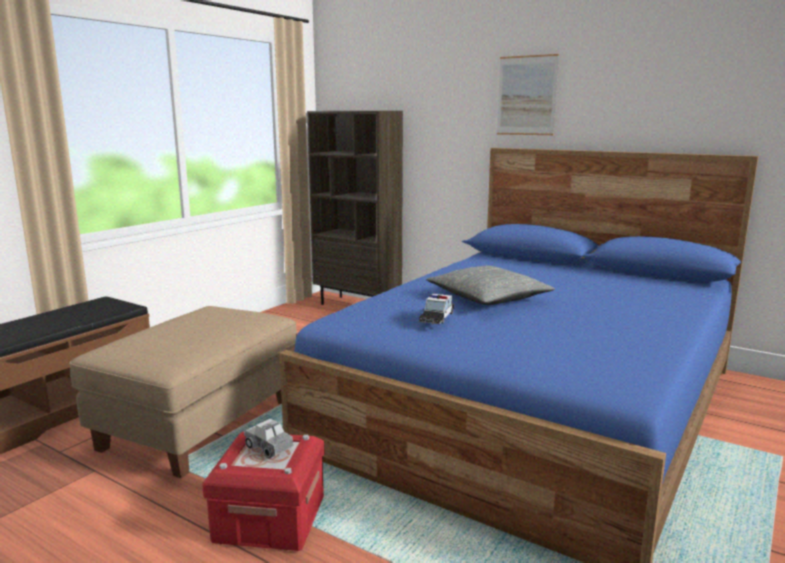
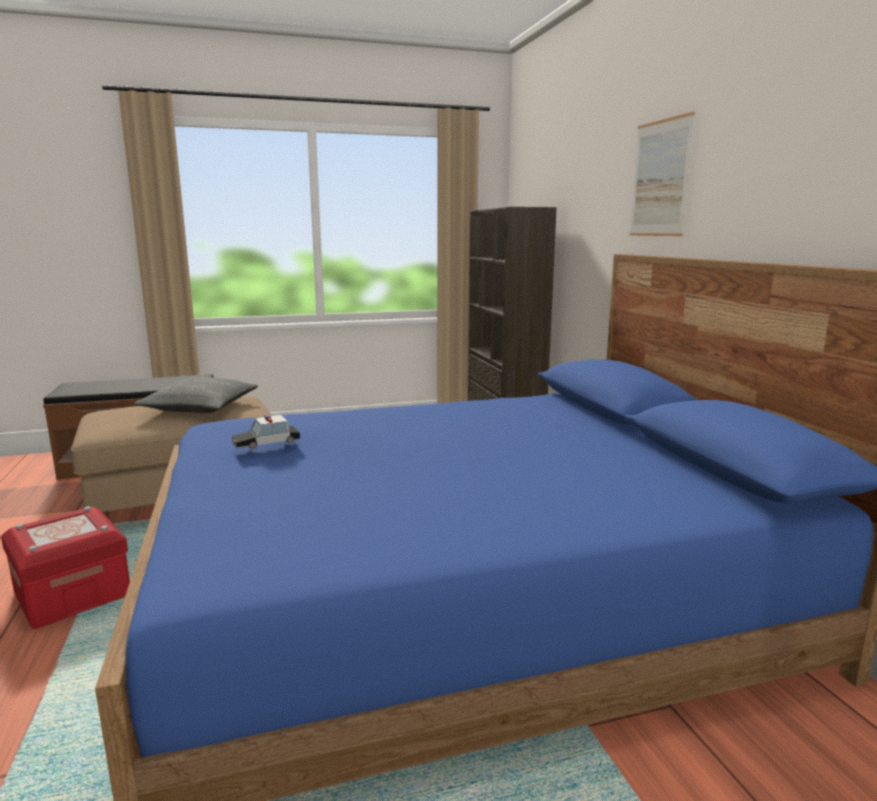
camera: 40 degrees right, 0 degrees up
toy truck [245,419,293,458] -> none
grey pillow [426,266,555,305] -> grey pillow moved to [134,377,258,413]

